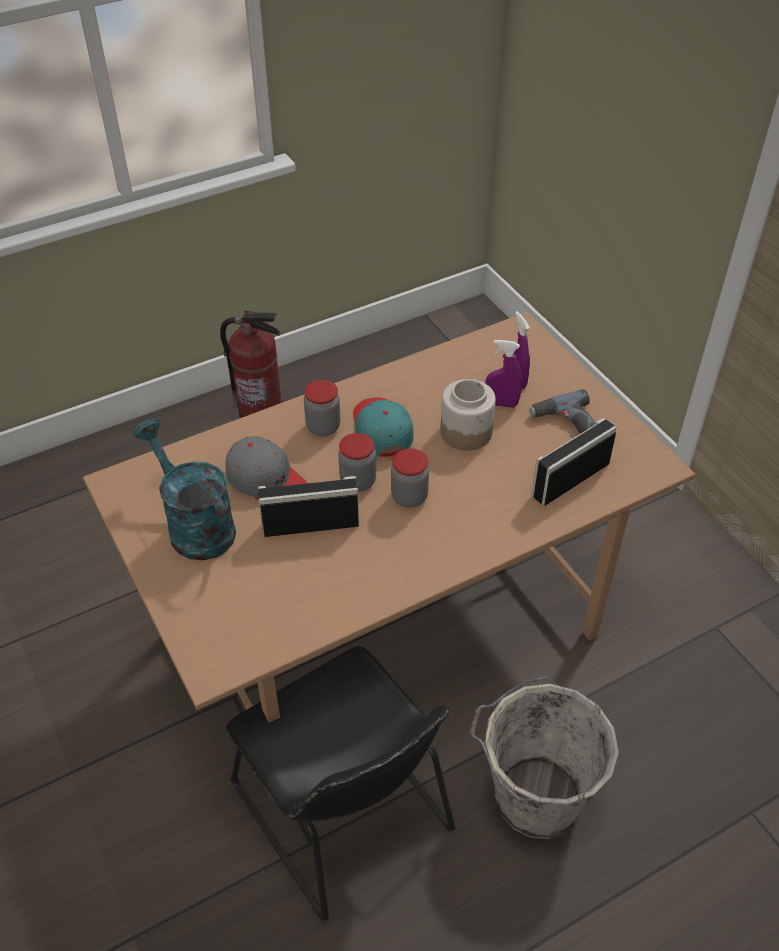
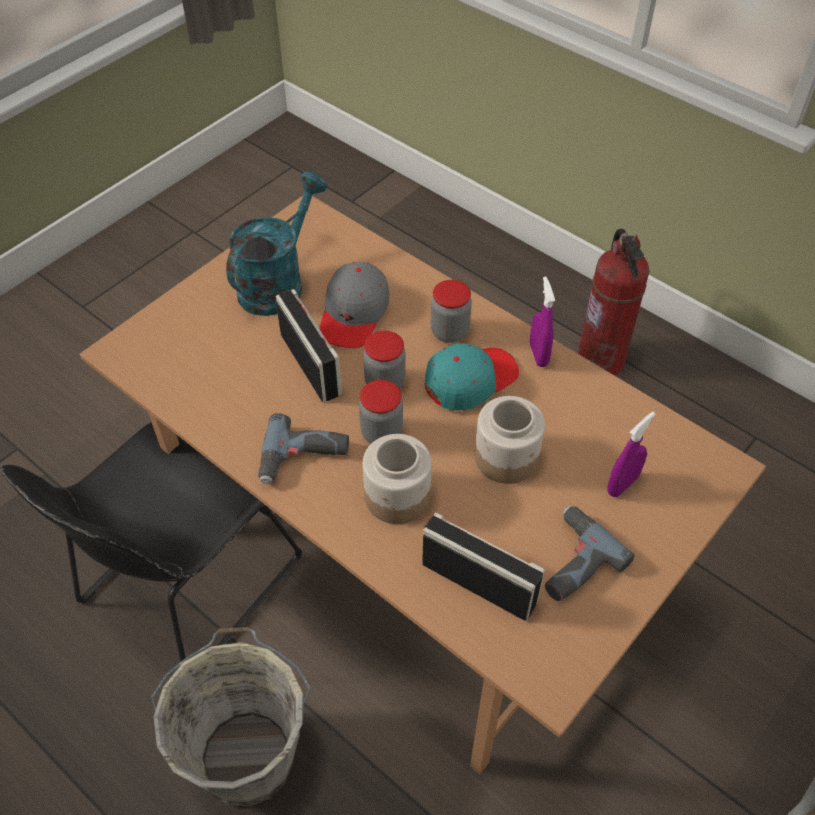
camera: 70 degrees right, 5 degrees up
purple spray bottle [485,340,522,408] -> purple spray bottle moved to [530,276,555,367]
none -> power drill [258,413,349,485]
none -> jar [363,434,432,524]

